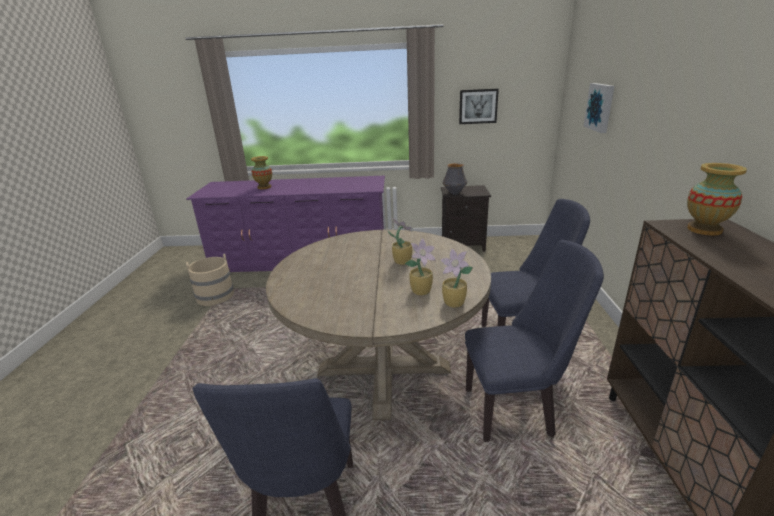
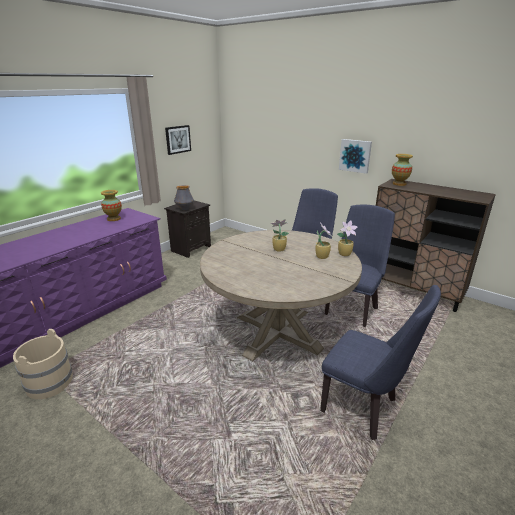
camera: 55 degrees left, 0 degrees up
vase [251,156,272,189] -> vase moved to [101,190,122,221]
picture [584,83,614,133] -> picture moved to [339,139,372,174]

